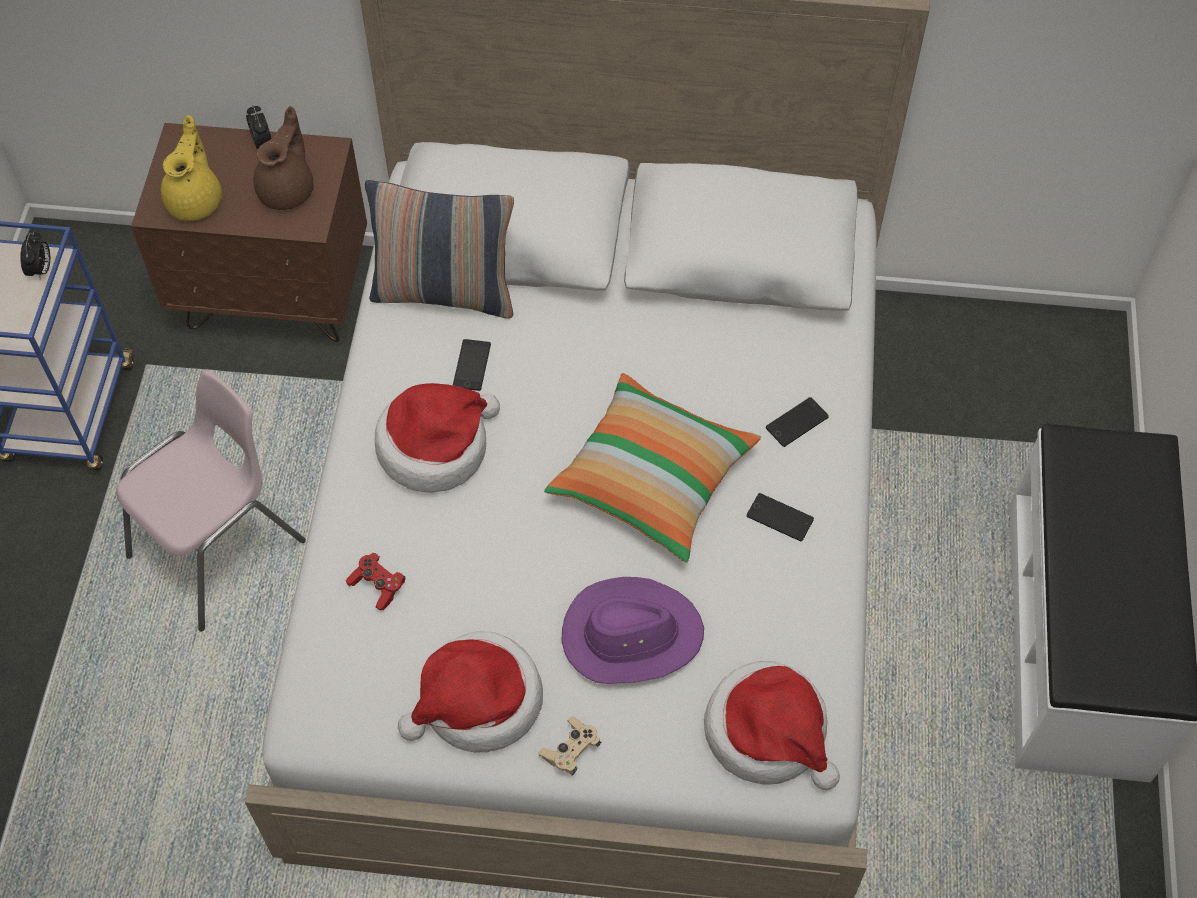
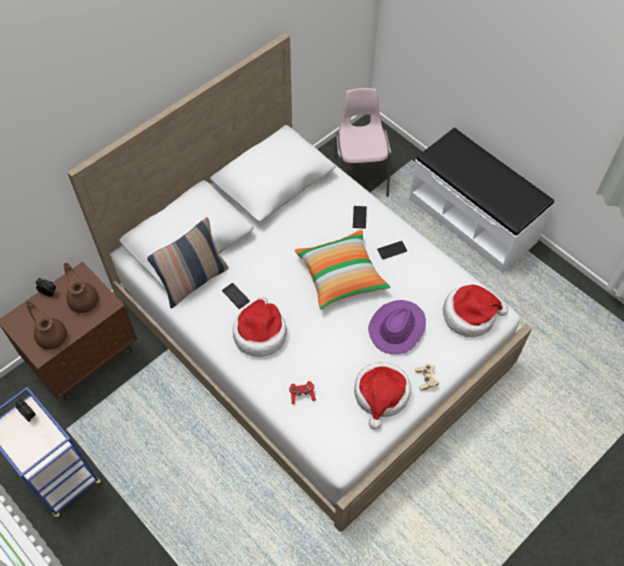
camera: 50 degrees left, 0 degrees up
pink chair [116,369,306,631] -> pink chair moved to [334,88,391,197]
yellow teapot [161,115,222,221] -> brown teapot [26,301,67,349]

